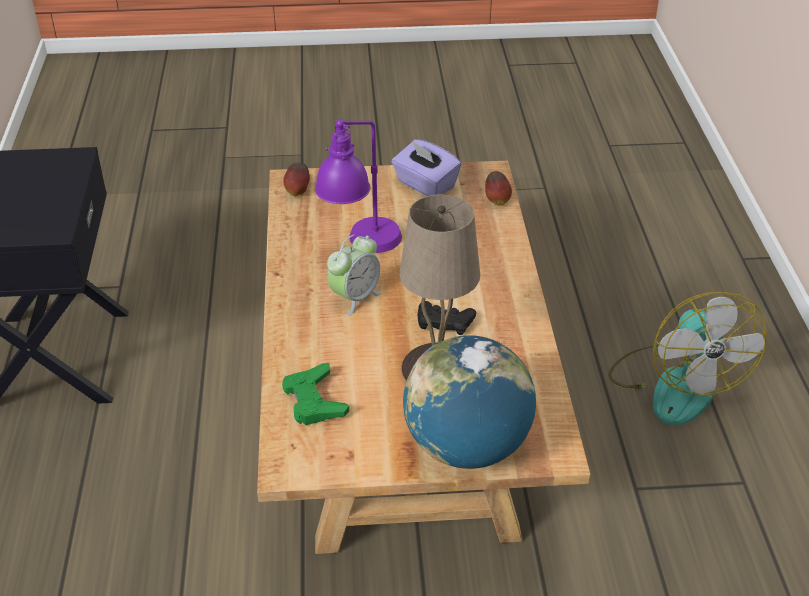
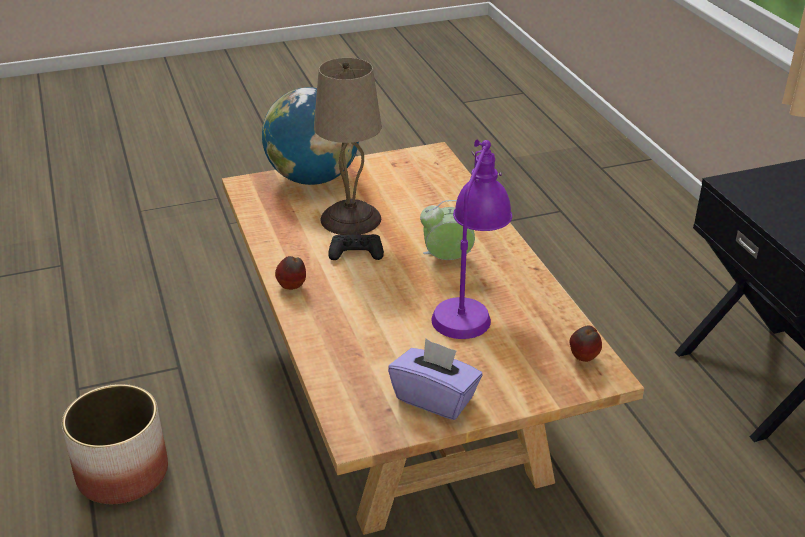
camera: 165 degrees right, 5 degrees down
green game controller [282,363,349,425] -> none
alarm clock [327,234,382,316] -> alarm clock turned 60 degrees clockwise [420,200,475,260]
apple [485,171,512,205] -> apple moved to [275,256,306,290]
fan [608,292,767,425] -> planter [62,384,168,504]

